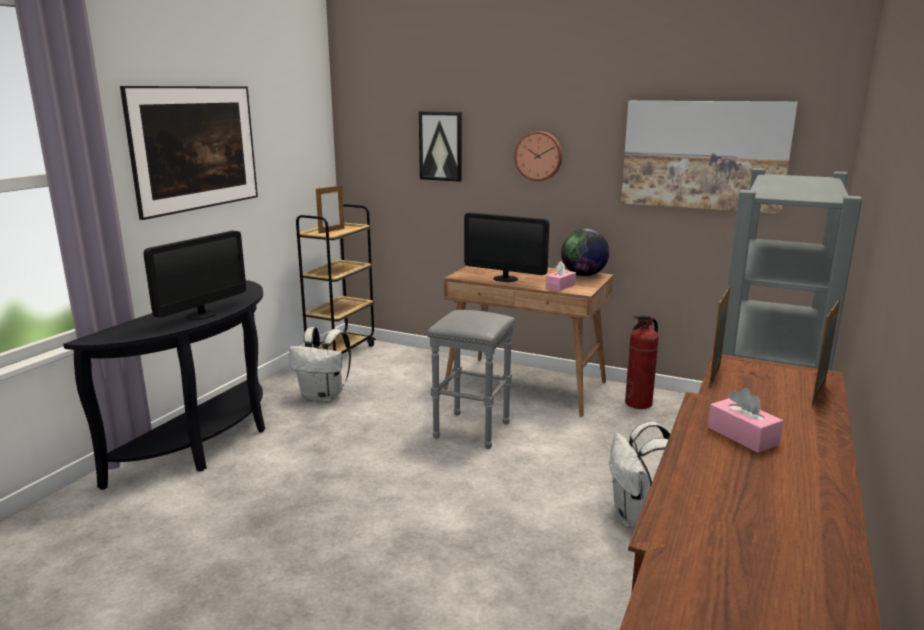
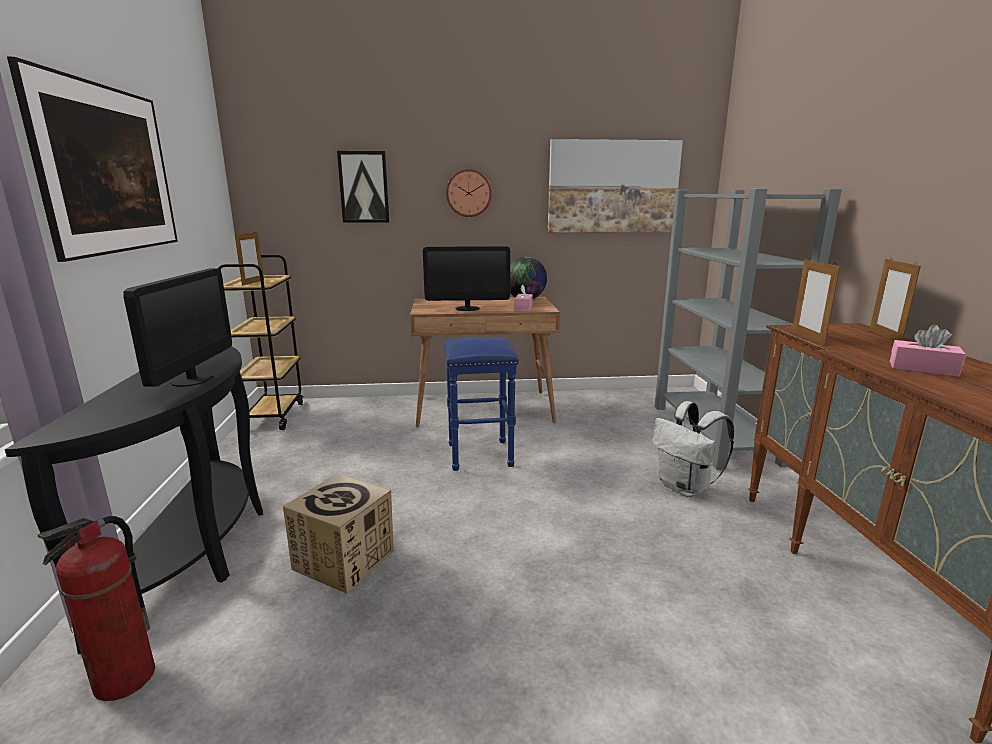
camera: 30 degrees left, 0 degrees up
white backpack [289,327,351,402] -> none
grey stool [427,310,515,449] -> blue stool [443,337,519,471]
fire extinguisher [625,315,659,409] -> fire extinguisher moved to [38,516,155,701]
none -> cardboard box [283,474,394,593]

